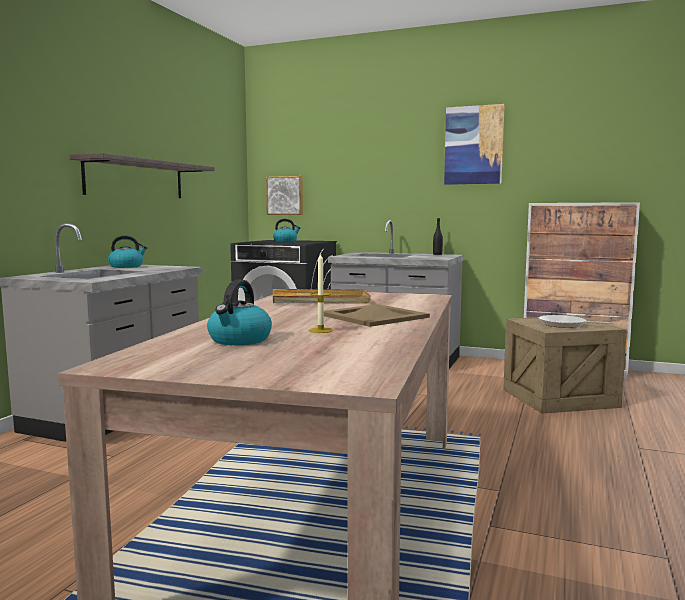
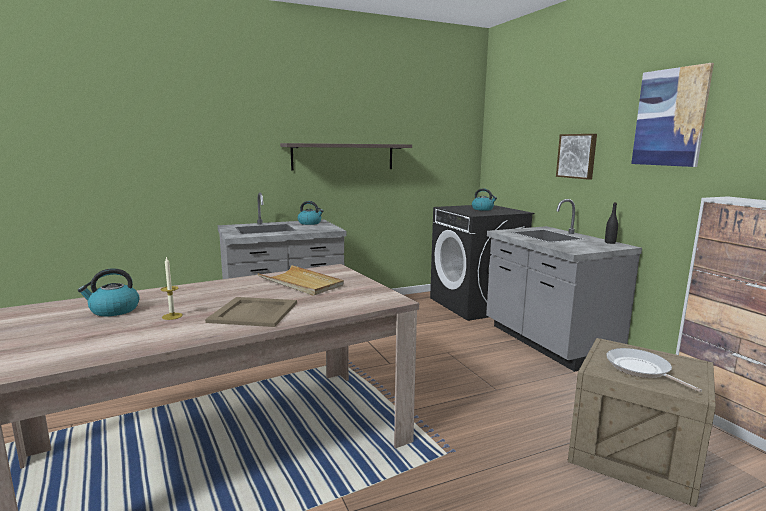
camera: 45 degrees right, 5 degrees up
picture [266,176,303,215] -> picture moved to [556,134,597,180]

